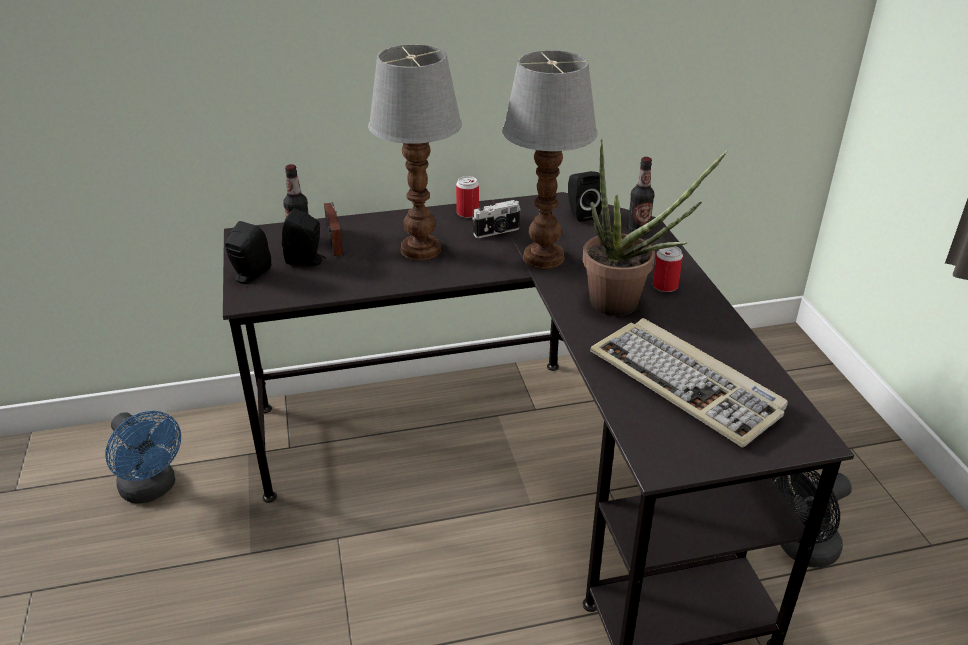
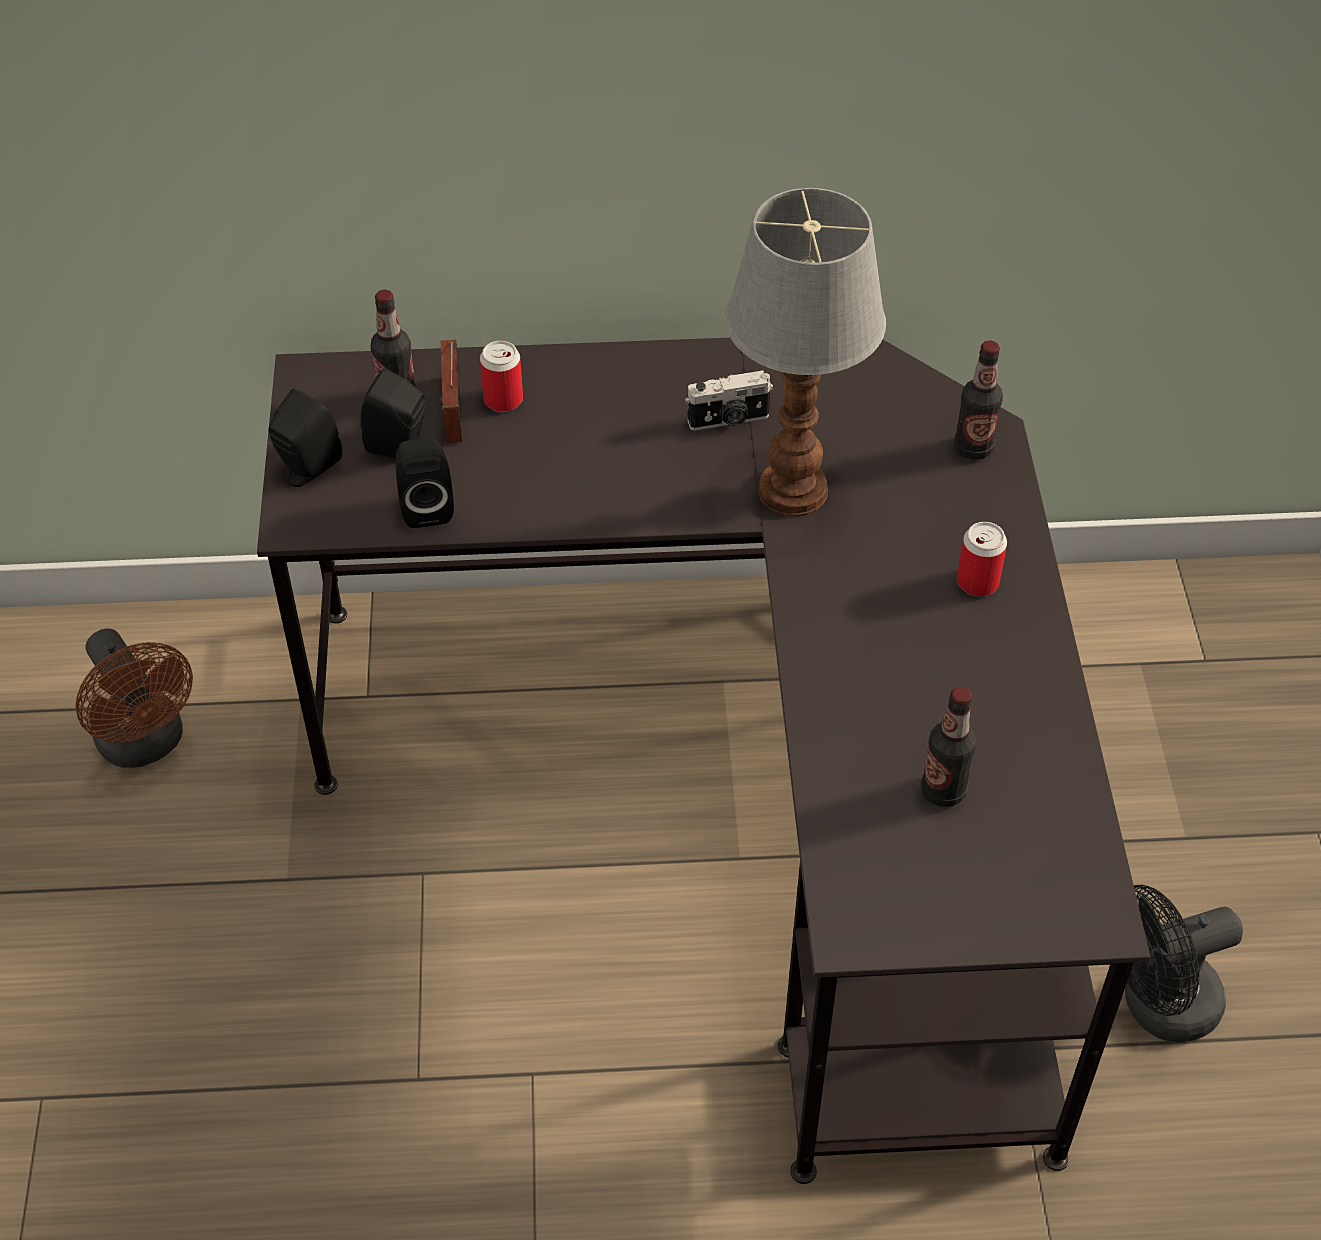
camera: 10 degrees right, 15 degrees up
blue fan [105,411,181,504] -> brown fan [75,628,193,768]
table lamp [368,45,462,261] -> none
can [456,176,479,218] -> can moved to [480,341,523,412]
black speaker [568,171,602,222] -> black speaker moved to [396,438,454,528]
potted plant [583,139,727,316] -> none
keyboard [590,318,788,448] -> bottle [921,687,977,807]

